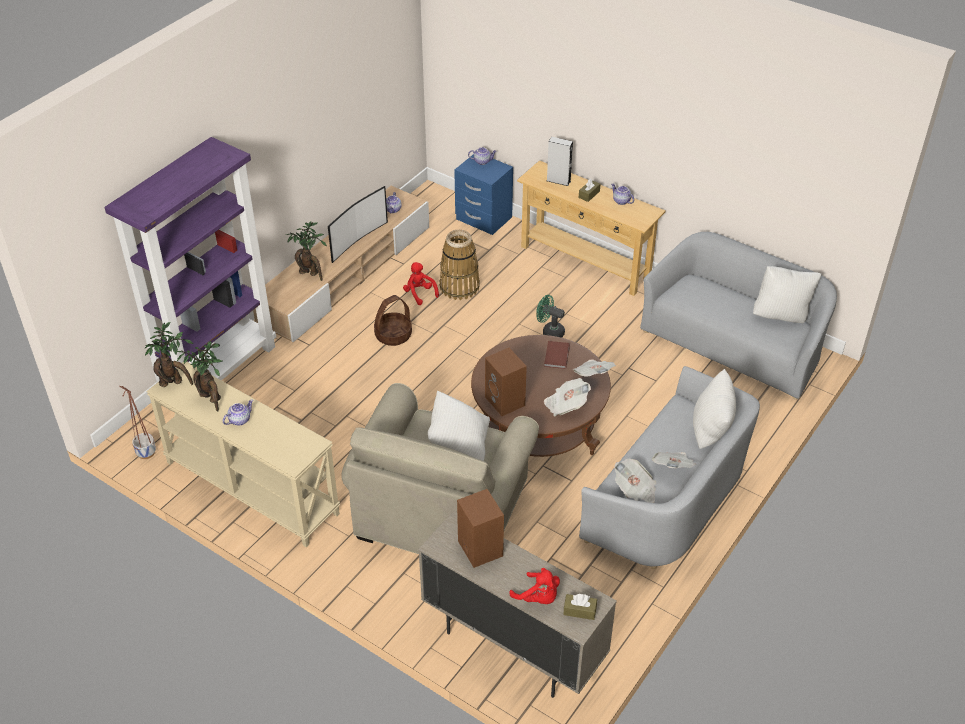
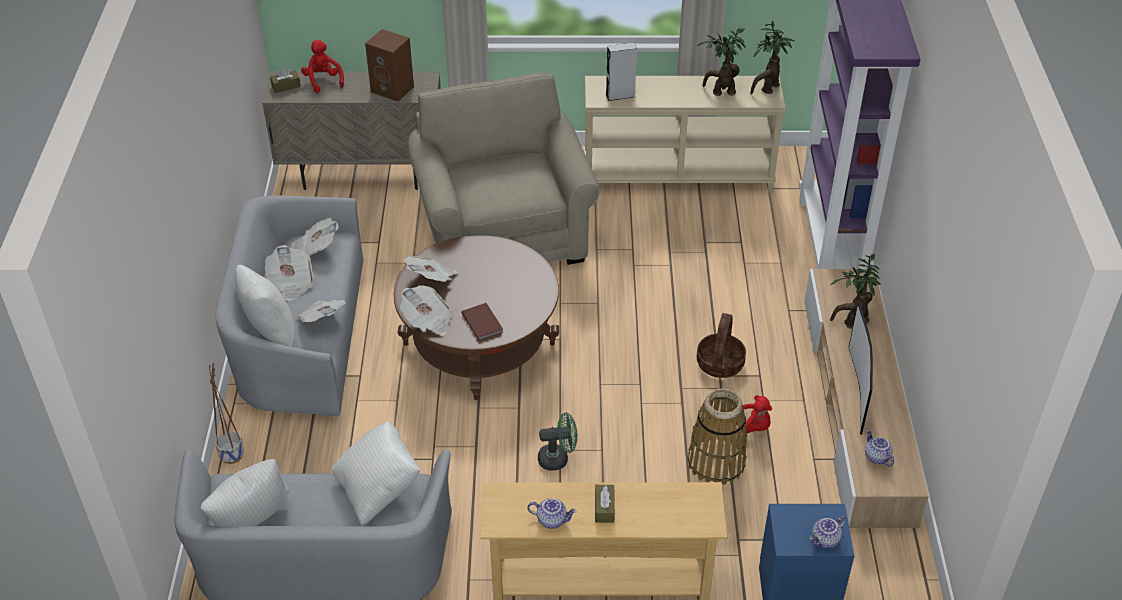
camera: 145 degrees right, 0 degrees up
planter [119,386,156,459] -> planter moved to [209,363,244,464]
teapot [223,400,253,426] -> none
white pillow [428,390,490,461] -> white pillow moved to [332,421,420,526]
brown speaker [485,348,527,416] -> none
red plush toy [509,568,560,604] -> red plush toy turned 60 degrees clockwise [301,40,344,93]
grey speaker [547,137,573,186] -> grey speaker moved to [606,42,637,101]
none -> newspaper [297,300,346,322]

